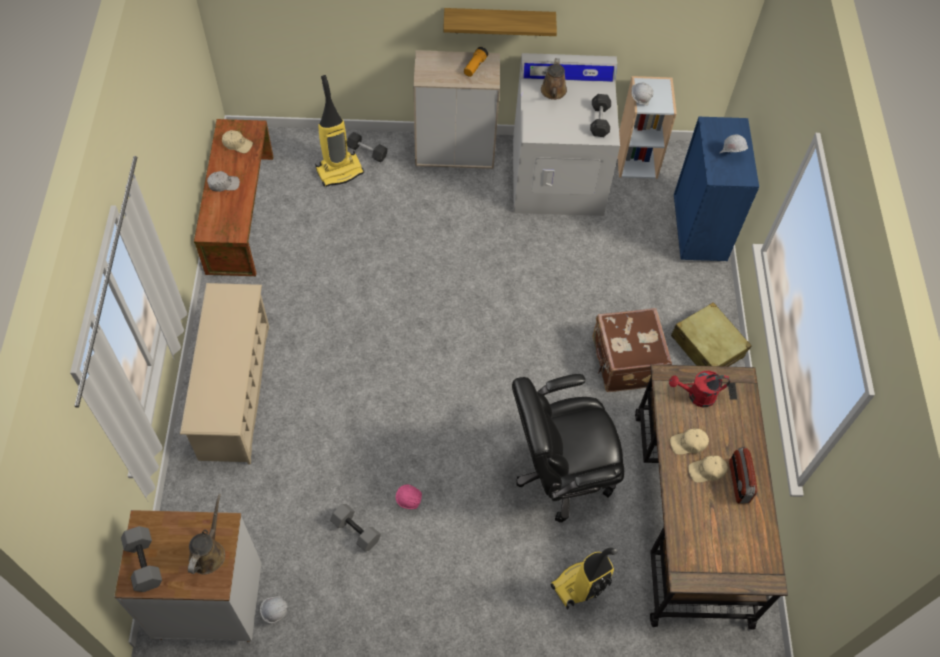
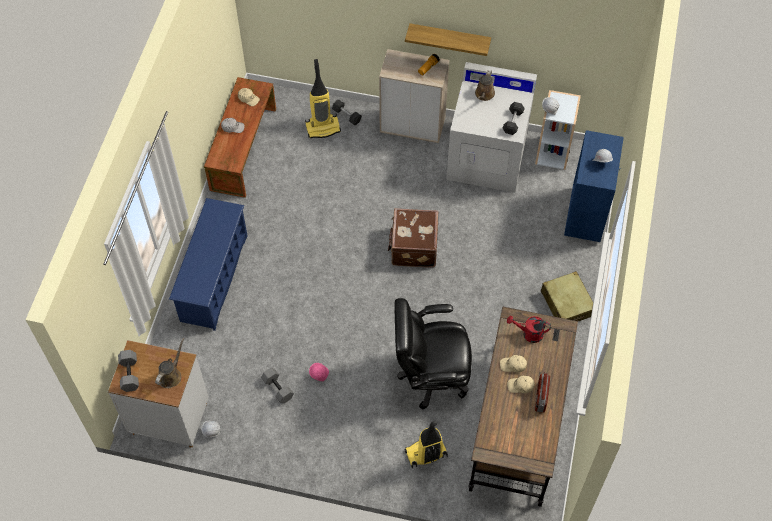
camera: 15 degrees right, 0 degrees up
beige shoe rack [180,283,269,465] -> blue shoe rack [169,198,248,331]
brown suitcase [593,308,672,392] -> brown suitcase moved to [388,208,438,267]

